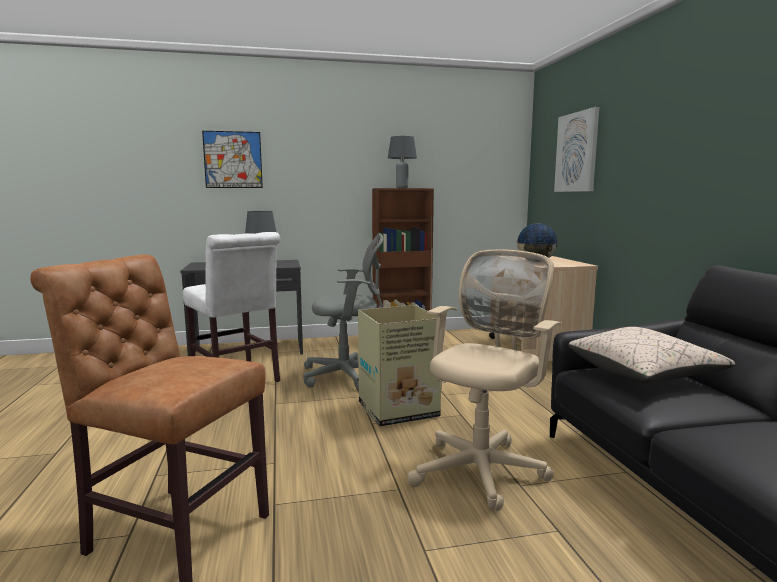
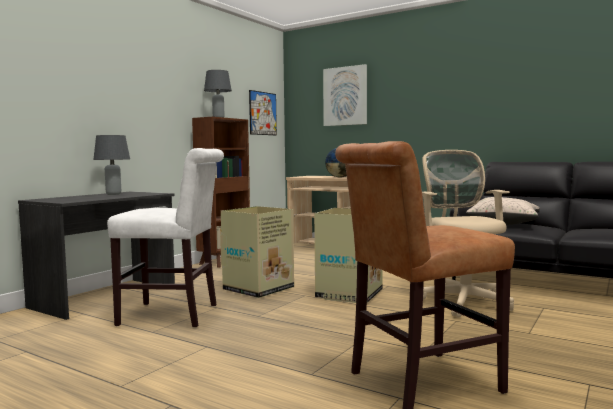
camera: 45 degrees left, 5 degrees down
picture [202,131,263,188] -> picture moved to [249,90,277,135]
grey office chair [303,233,383,391] -> cardboard box [220,206,294,298]

